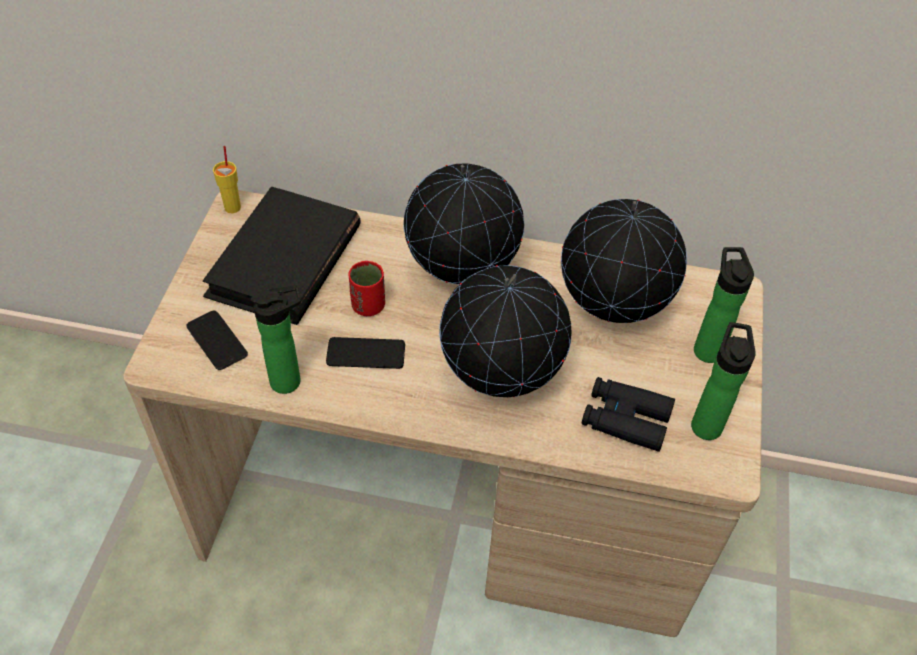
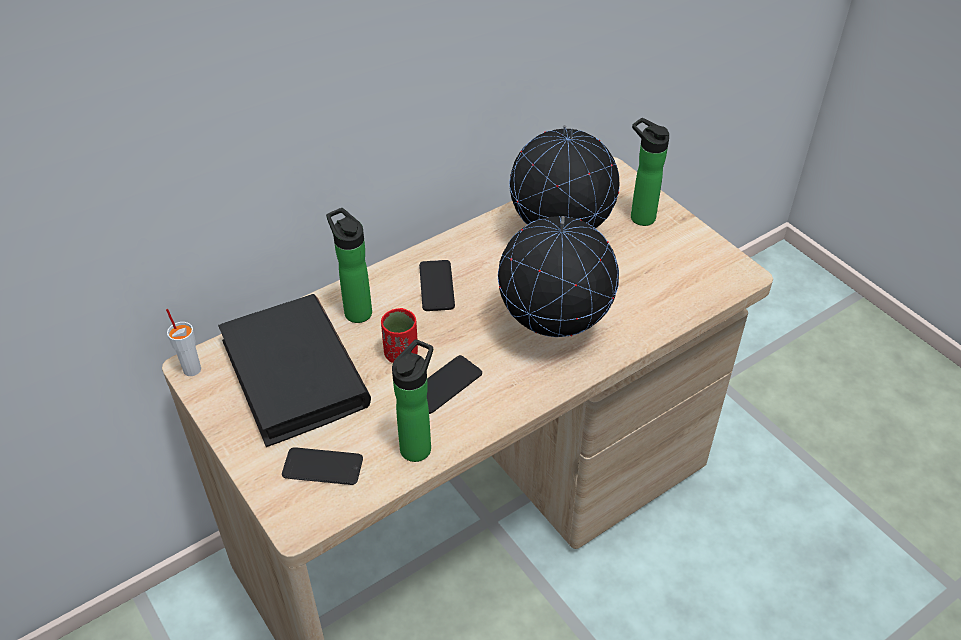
camera: 45 degrees left, 5 degrees down
yellow cup [213,146,241,213] -> white cup [166,309,201,376]
globe [403,163,524,285] -> phone [419,260,455,311]
black binoculars [582,377,675,452] -> none
bottle [691,322,756,440] -> bottle moved to [326,208,372,323]

